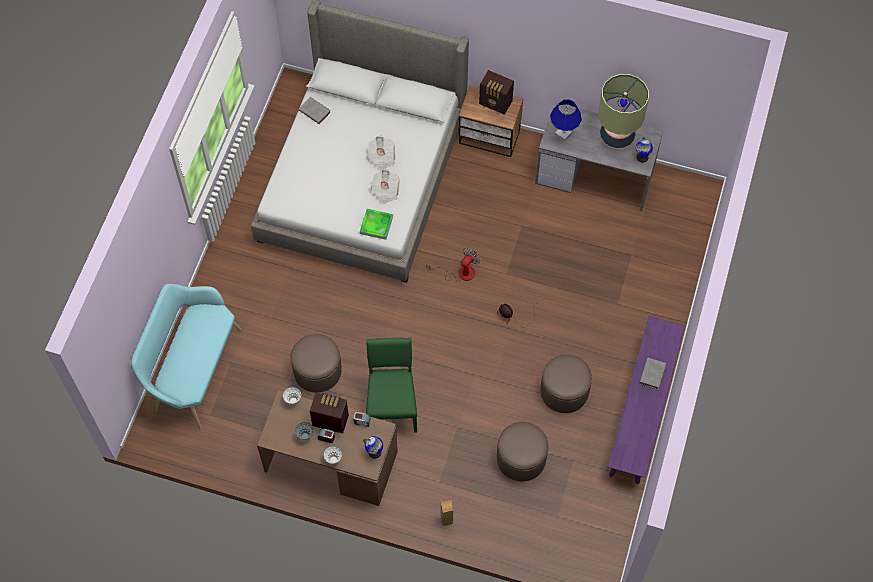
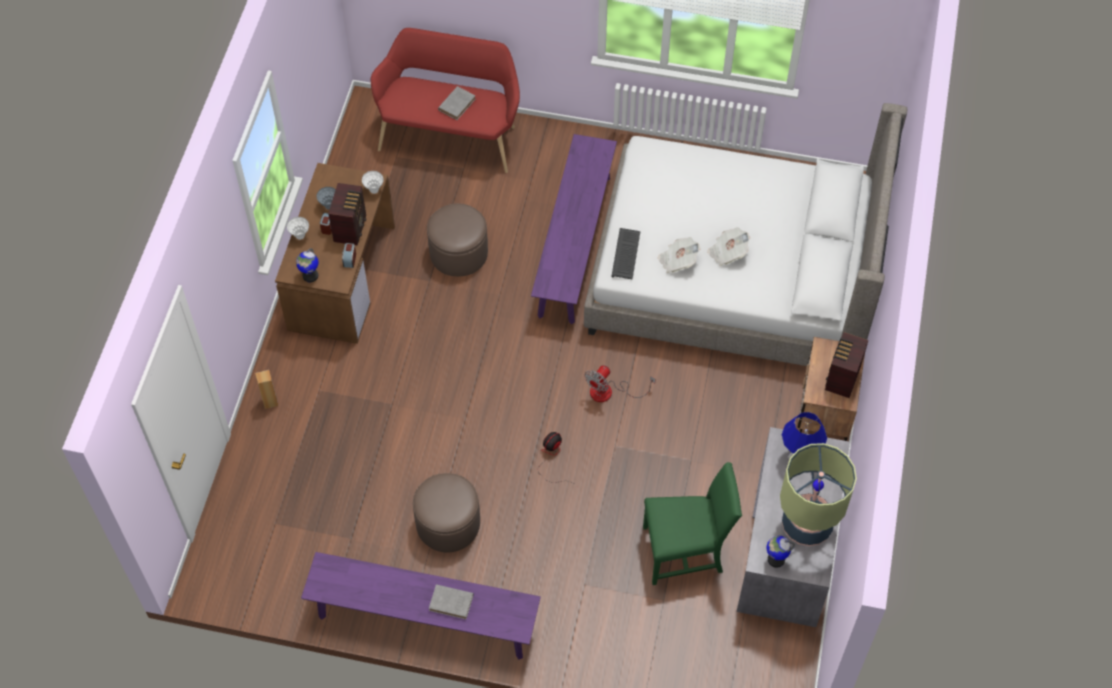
camera: 85 degrees right, 5 degrees down
turquoise bench [131,284,242,430] -> red bench [371,28,520,173]
grey book [299,97,331,124] -> grey book moved to [438,86,476,120]
tray [360,208,393,240] -> keyboard [612,228,641,279]
green chair [366,338,417,432] -> green chair moved to [643,462,742,585]
fan [426,248,480,282] -> fan turned 90 degrees clockwise [585,365,655,402]
brown ottoman [497,422,549,481] -> none
none -> purple bench [531,134,617,324]

